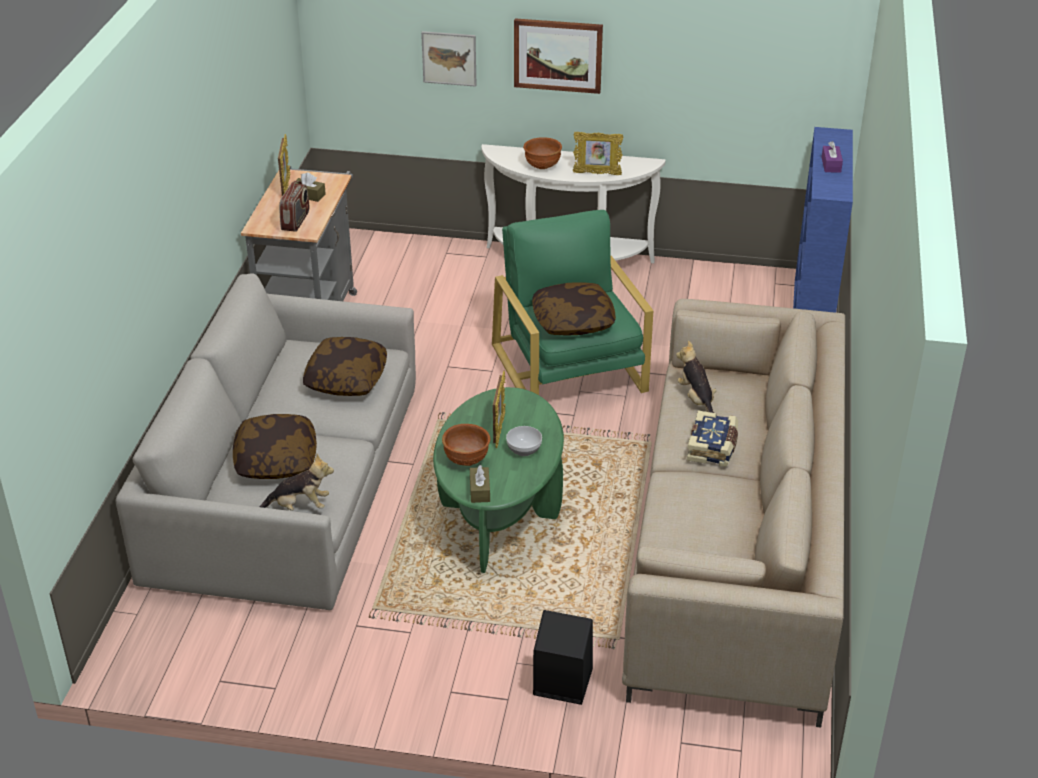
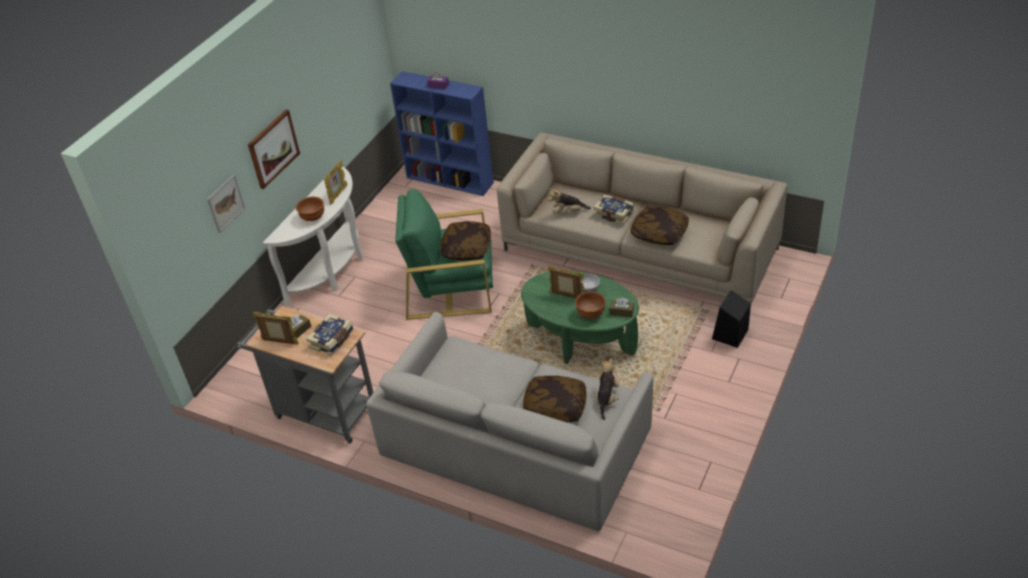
camera: 70 degrees left, 5 degrees up
radio [279,181,310,232] -> book [306,314,354,356]
pillow [303,337,387,396] -> pillow moved to [630,206,689,245]

